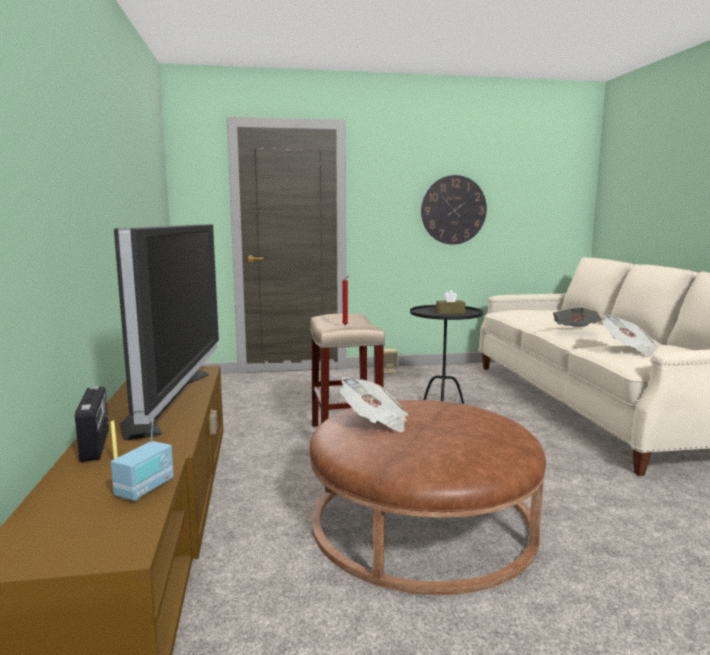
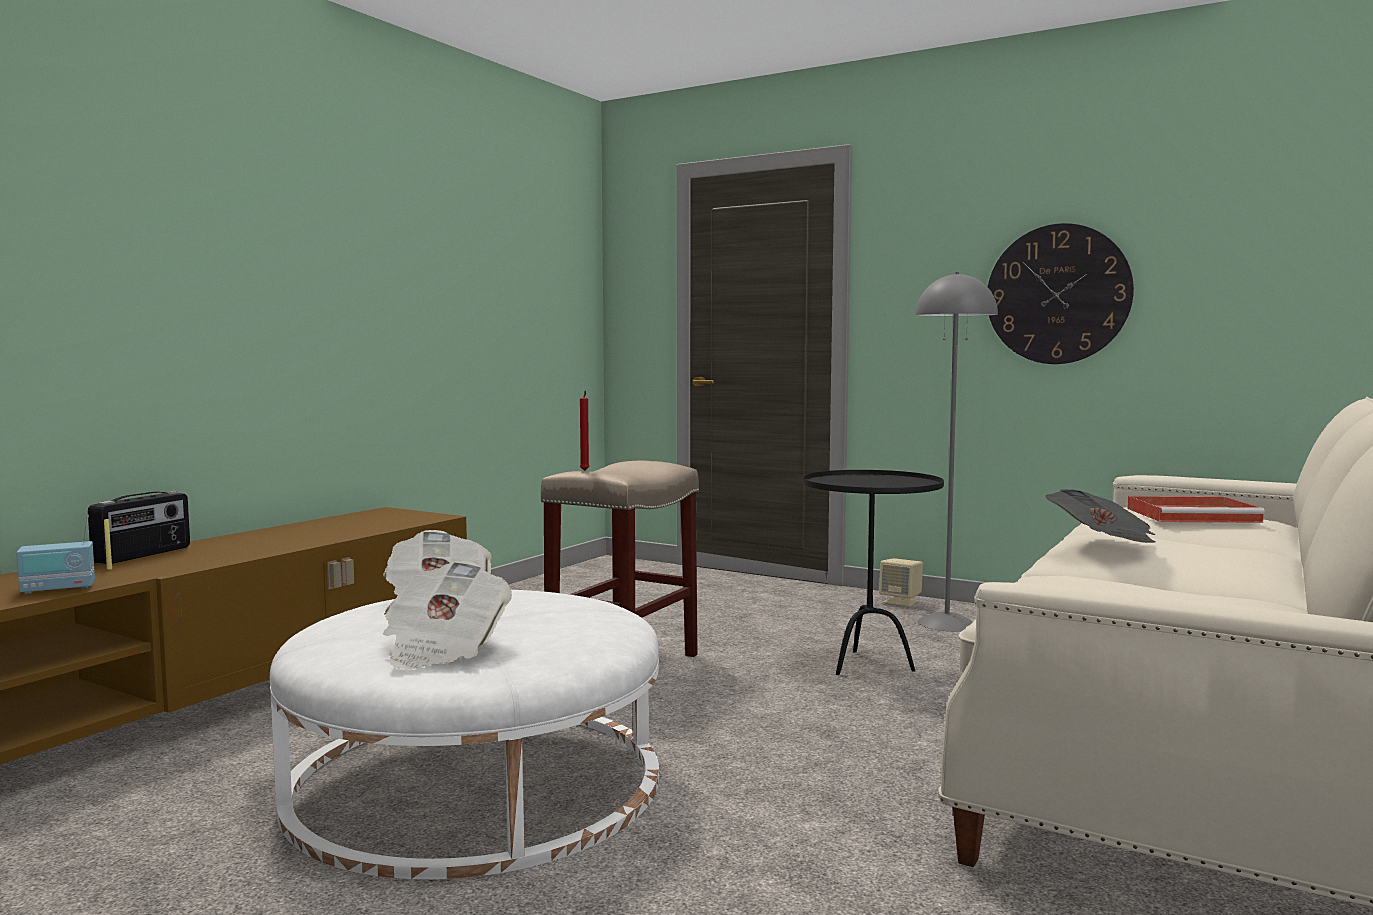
camera: 40 degrees right, 5 degrees down
television [114,224,219,440] -> none
brown ottoman [310,400,546,595] -> white ottoman [270,590,659,879]
brown tissue box [436,290,466,314] -> none
newspaper [602,315,659,356] -> newspaper moved to [383,561,512,669]
none -> grey floor lamp [915,272,998,631]
none -> red tray [1127,496,1266,523]

